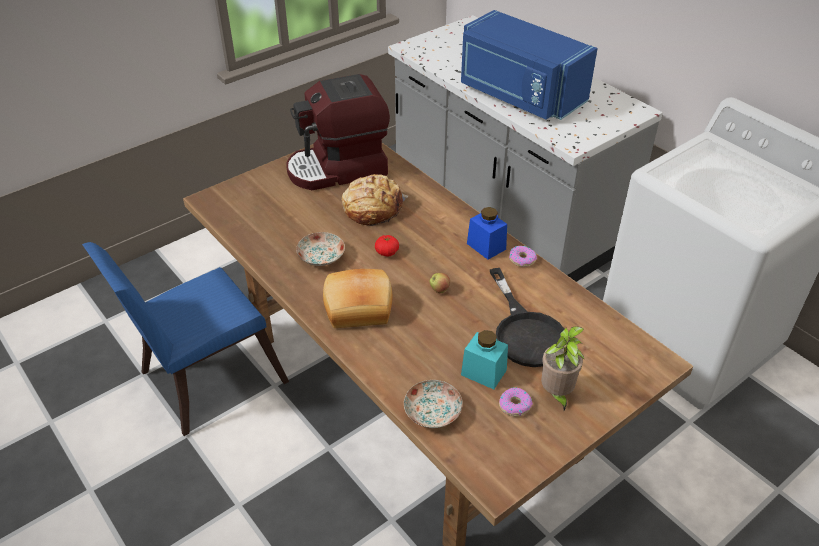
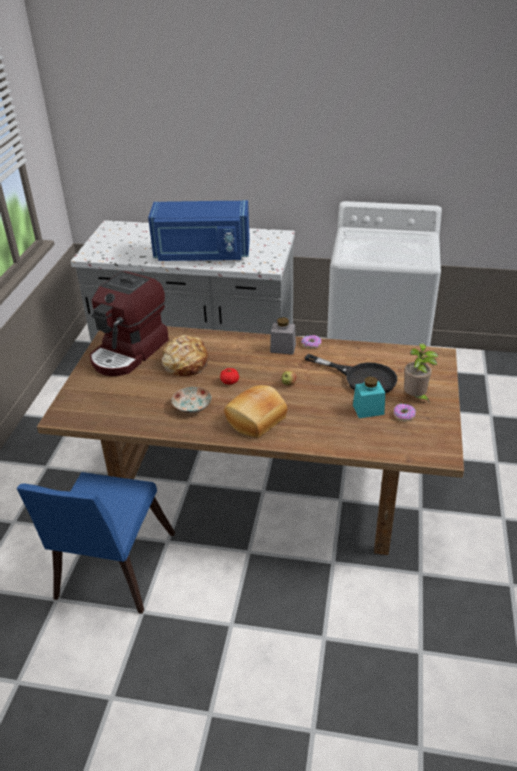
camera: 40 degrees left, 5 degrees down
plate [404,380,463,428] -> none
blue jar [467,207,507,260] -> grey jar [270,317,296,355]

